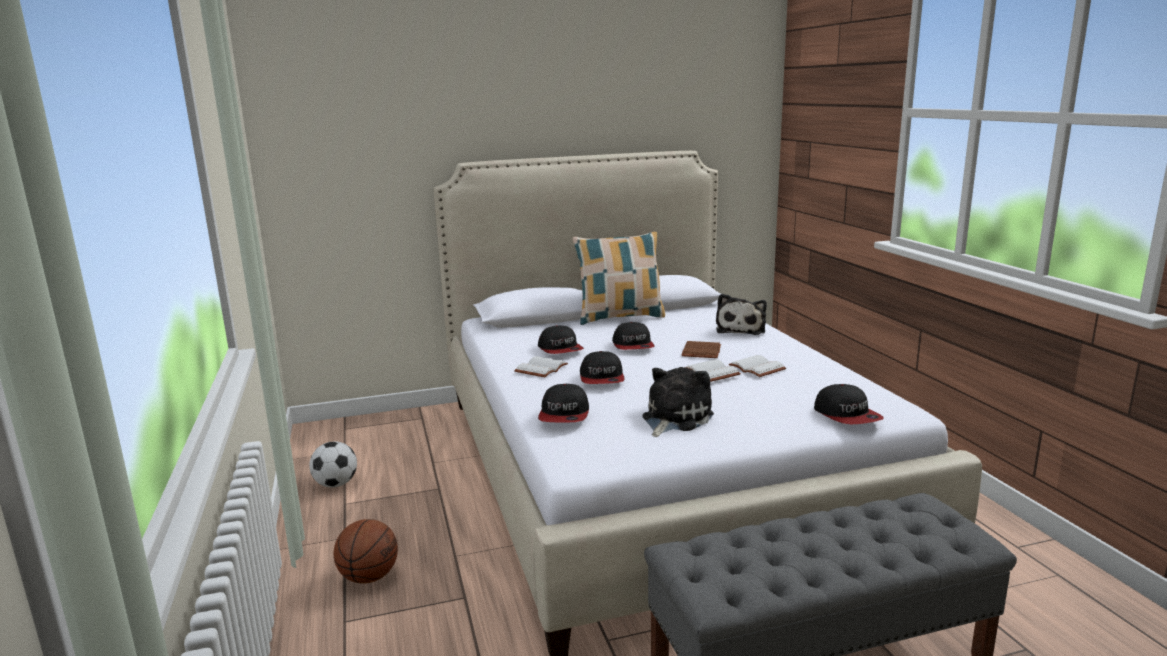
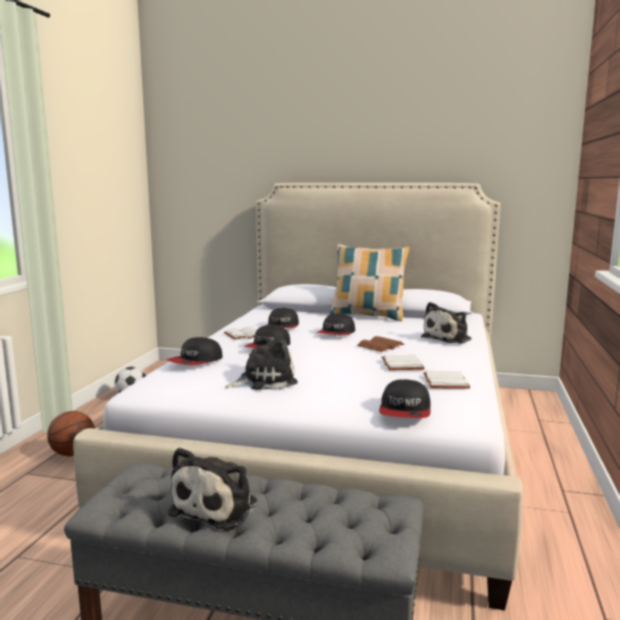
camera: 30 degrees right, 5 degrees down
white book [684,359,741,382] -> white book moved to [423,371,470,389]
none -> plush toy [168,447,257,529]

